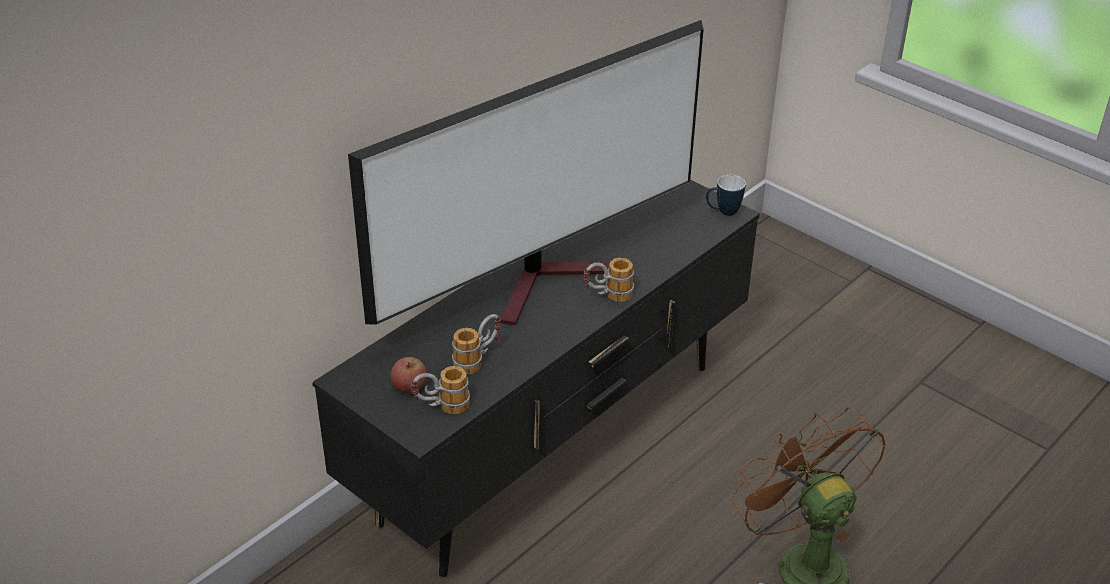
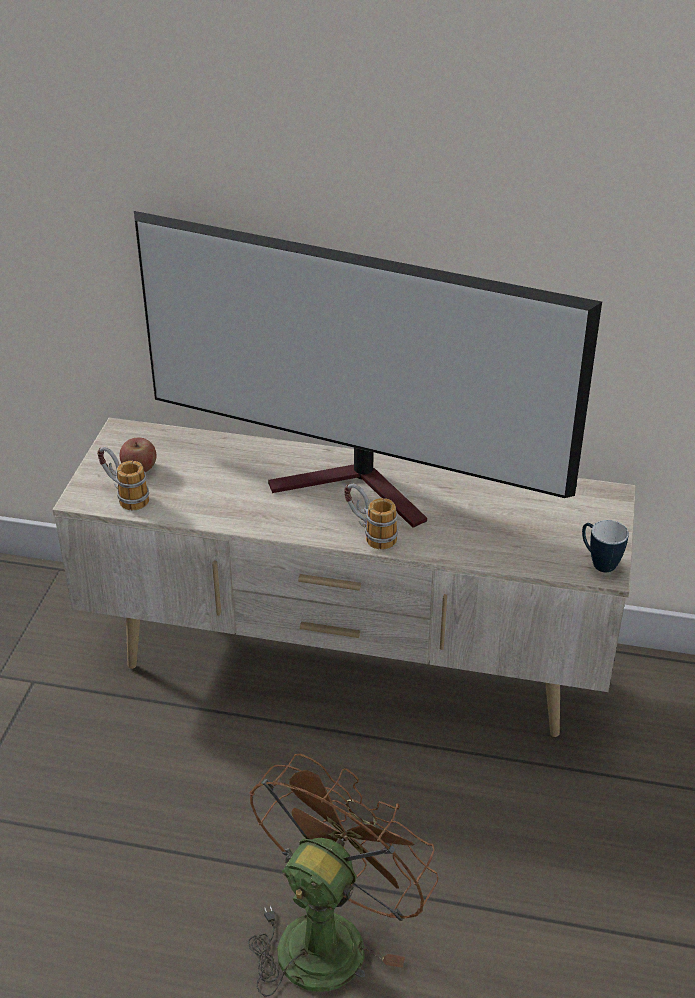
camera: 60 degrees right, 0 degrees up
black tv stand [312,180,760,577] -> beige tv stand [53,418,636,737]
mug [452,314,501,374] -> none

